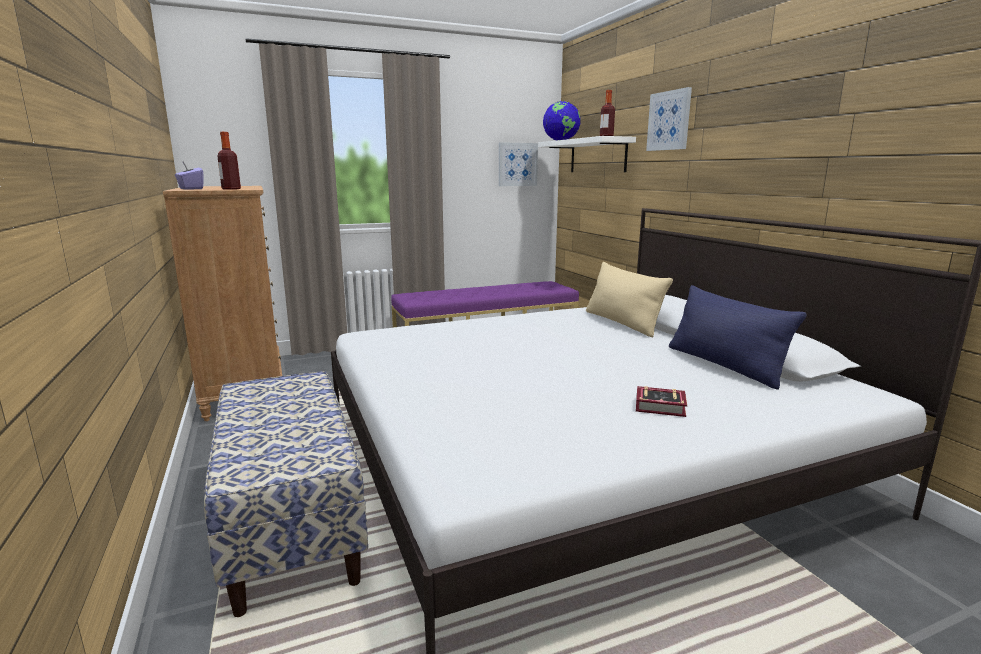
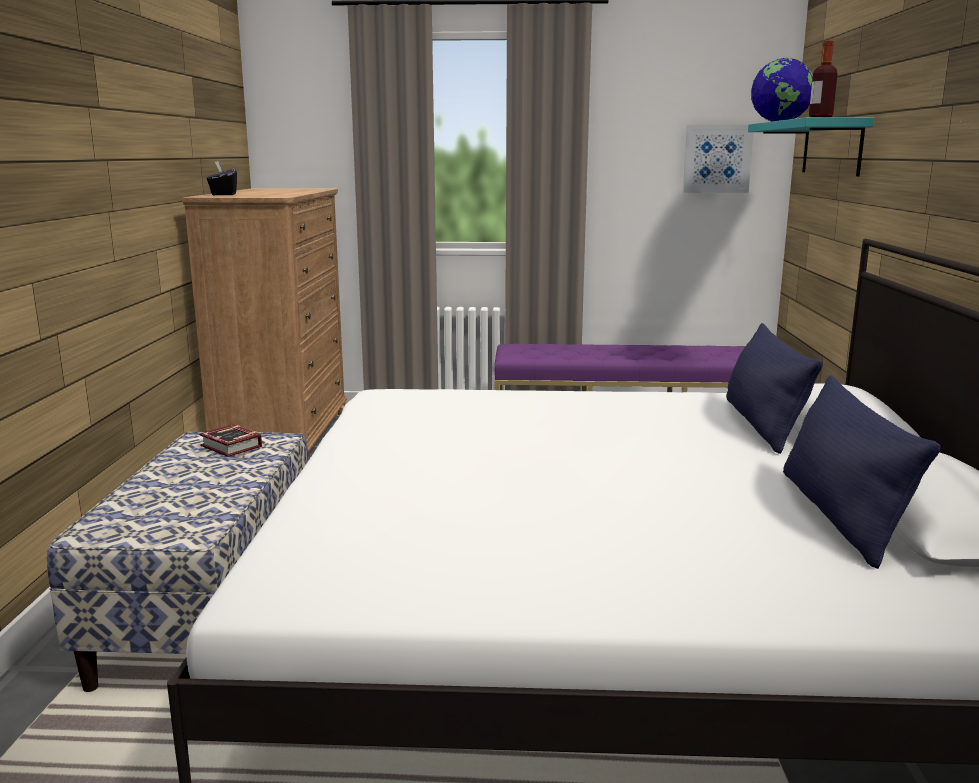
camera: 25 degrees right, 0 degrees up
purple tissue box [175,161,204,190] -> black tissue box [207,161,237,195]
bottle [217,132,241,190] -> none
white shelf [538,136,636,172] -> turquoise shelf [748,117,874,176]
beige pillow [586,262,673,337] -> blue pillow [726,323,823,454]
book [636,386,687,417] -> book moved to [199,425,262,457]
picture [646,87,692,151] -> none

